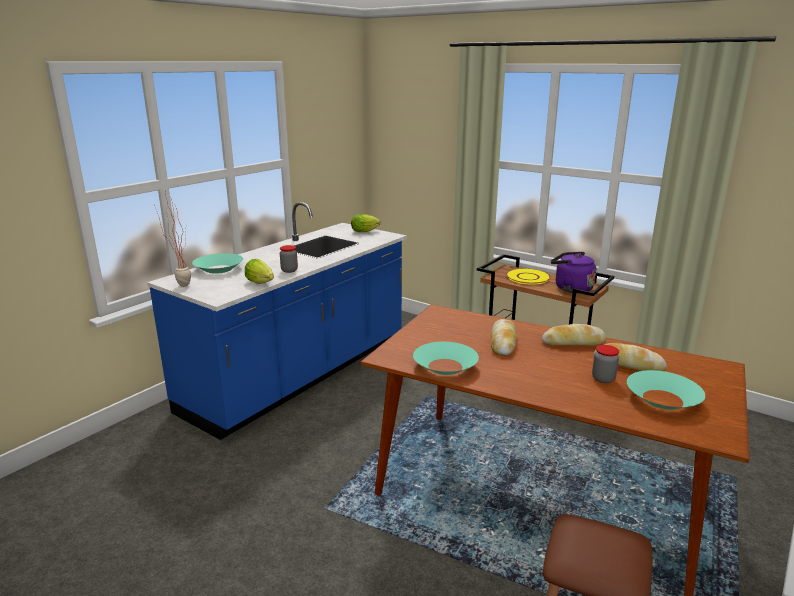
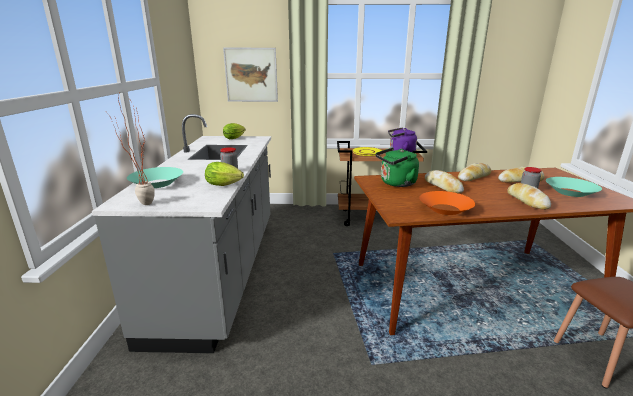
camera: 35 degrees left, 0 degrees up
blue counter [147,202,407,440] -> grey counter [92,114,271,353]
turquoise bowl [413,342,479,375] -> orange bowl [419,191,475,215]
none -> picture [223,48,278,102]
none -> green kettle [376,148,419,187]
none -> bread [507,183,551,210]

